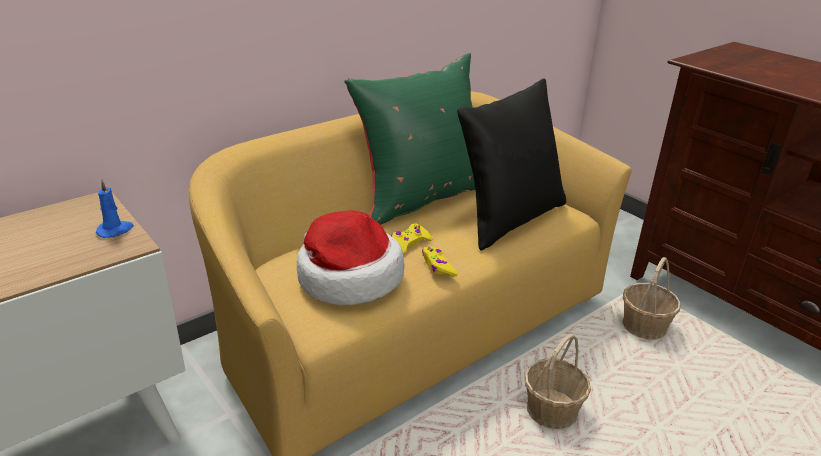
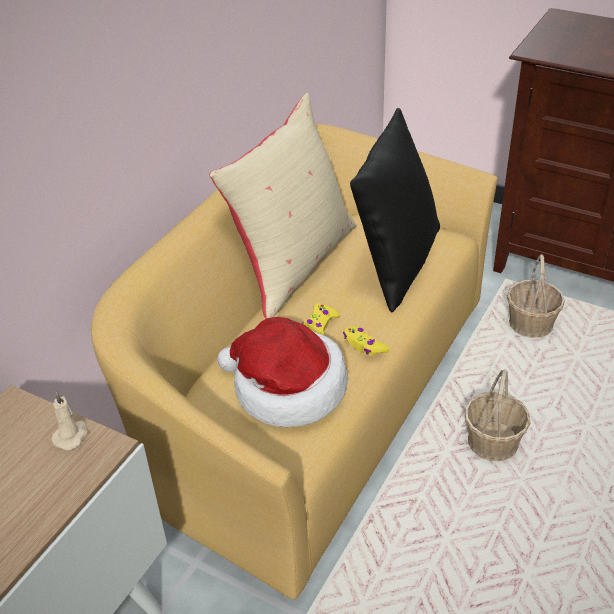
camera: 20 degrees left, 10 degrees up
blue candle [96,180,134,238] -> beige candle [52,392,88,450]
green pillow [344,53,475,225] -> beige pillow [209,93,357,319]

